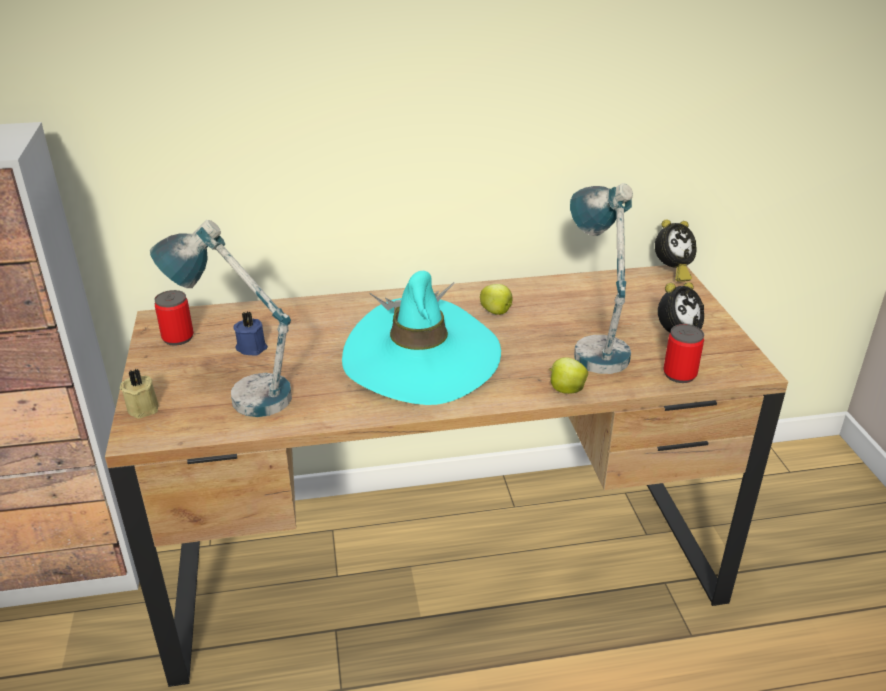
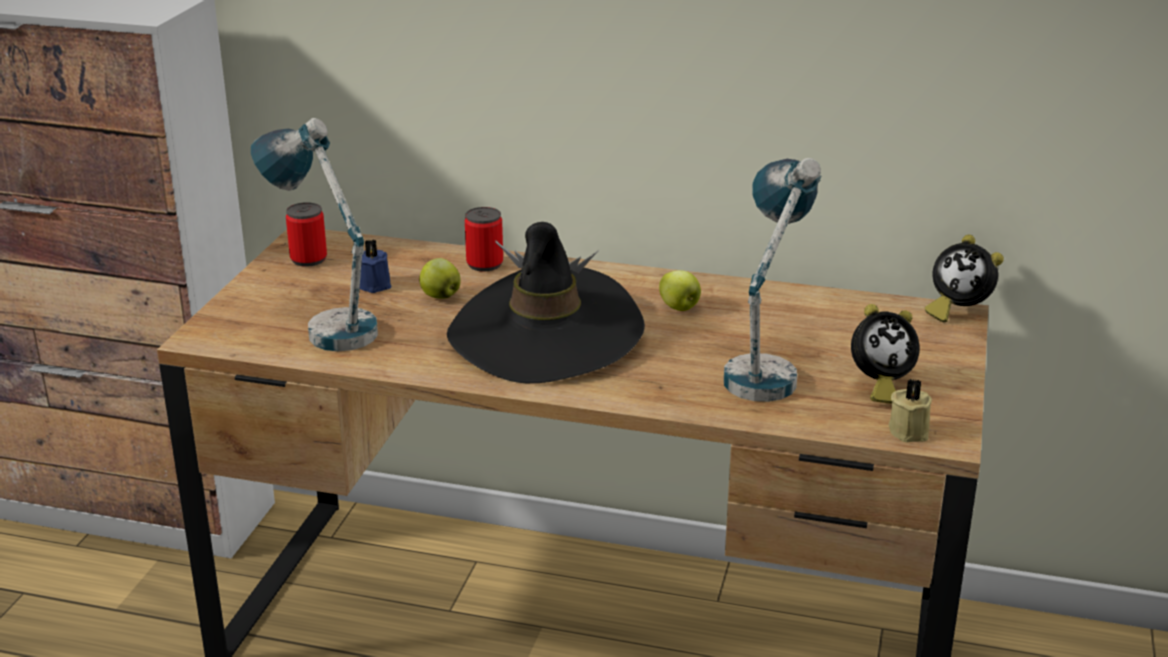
camera: 25 degrees right, 5 degrees down
beige candle [120,369,159,419] -> beige candle moved to [889,379,932,442]
turquoise hat [342,271,501,405] -> black hat [447,222,645,383]
apple [549,357,588,394] -> apple moved to [419,258,461,299]
alarm clock [655,219,697,282] -> alarm clock turned 45 degrees clockwise [925,235,1004,322]
can [663,324,704,383] -> can moved to [465,207,503,271]

